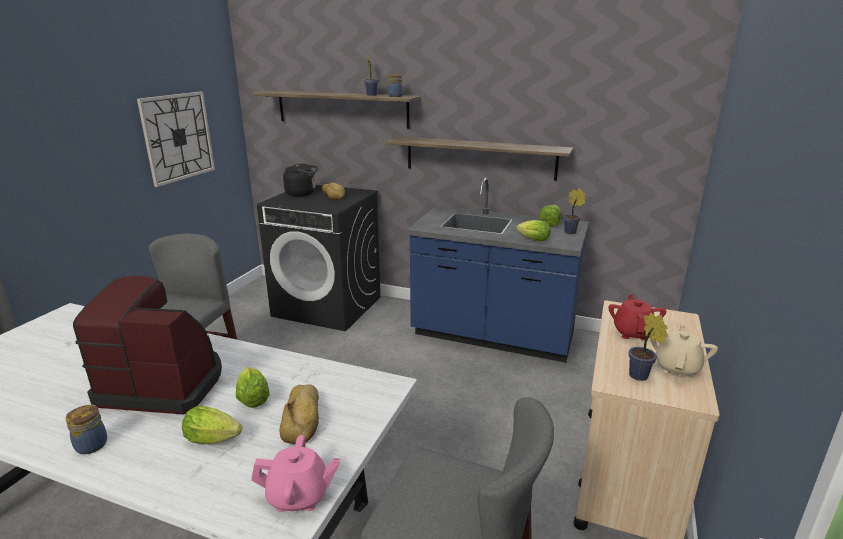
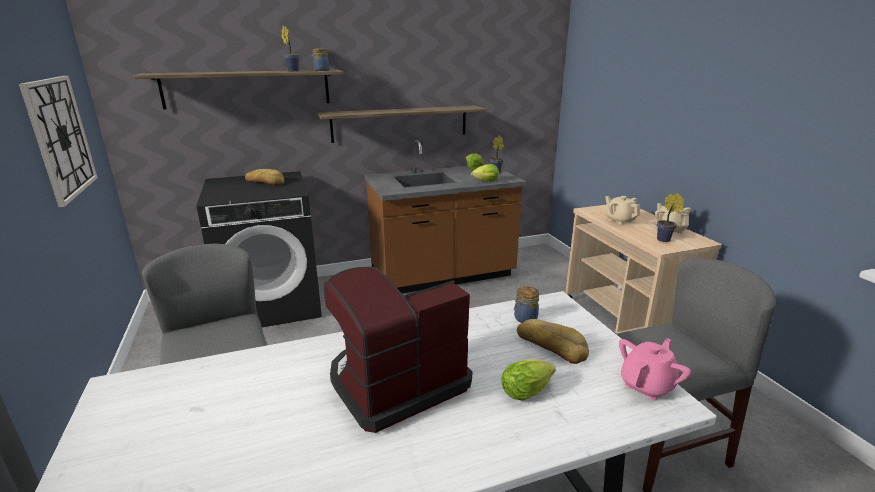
camera: 40 degrees left, 0 degrees up
jar [66,405,107,454] -> jar moved to [514,286,539,323]
lettuce [236,367,270,408] -> none
black kettle [283,163,318,196] -> none
blue counter [406,178,589,363] -> brown counter [365,140,526,293]
red teapot [608,295,666,341] -> beige teapot [605,196,640,225]

